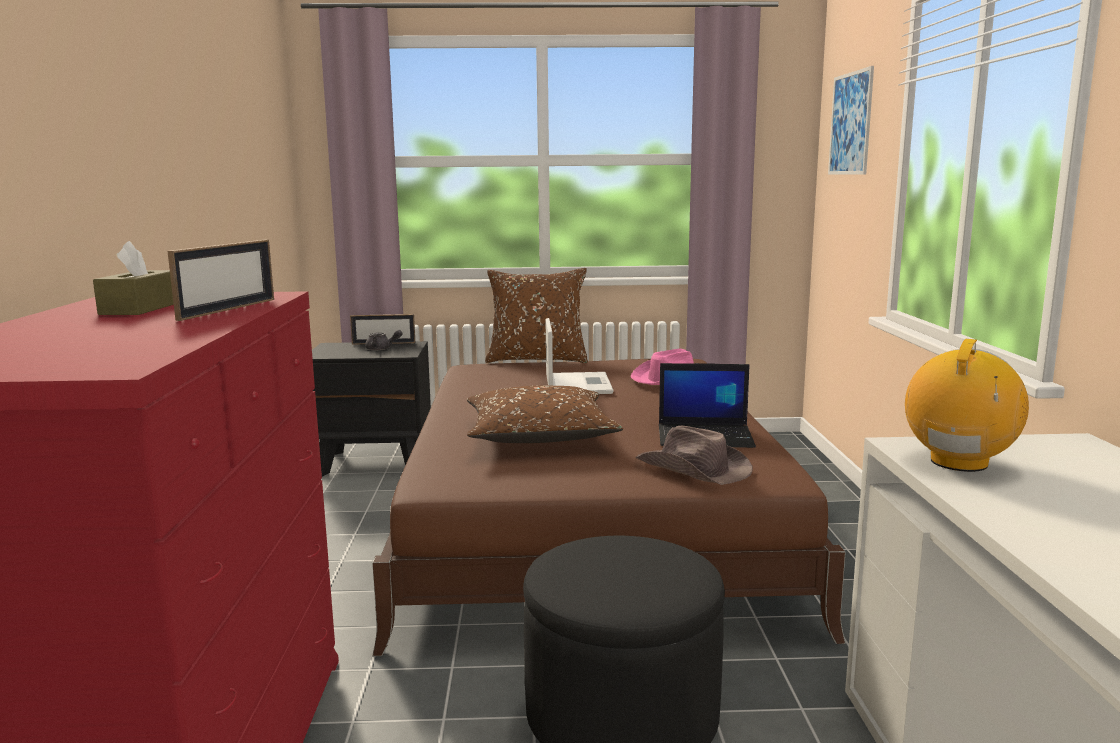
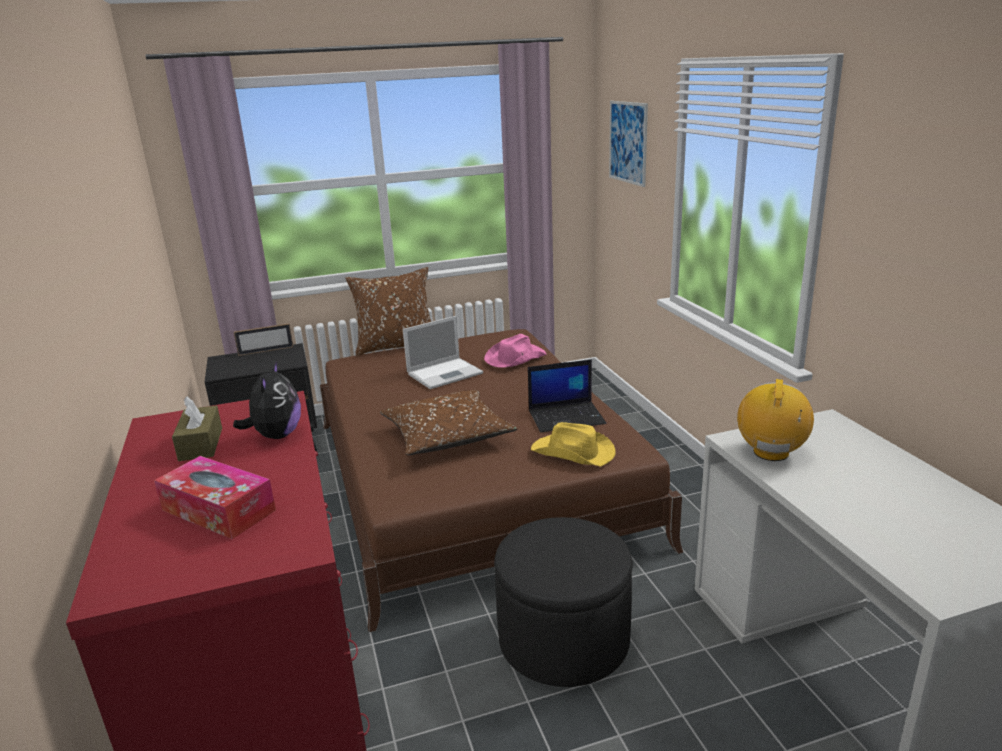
camera: 15 degrees left, 10 degrees up
picture frame [167,240,274,321] -> plush toy [233,360,301,439]
grey teapot [365,330,402,351] -> none
laptop [546,318,614,394] -> laptop turned 75 degrees clockwise [403,316,483,389]
brown hat [636,426,753,485] -> yellow hat [531,422,616,467]
none -> tissue box [154,456,276,539]

